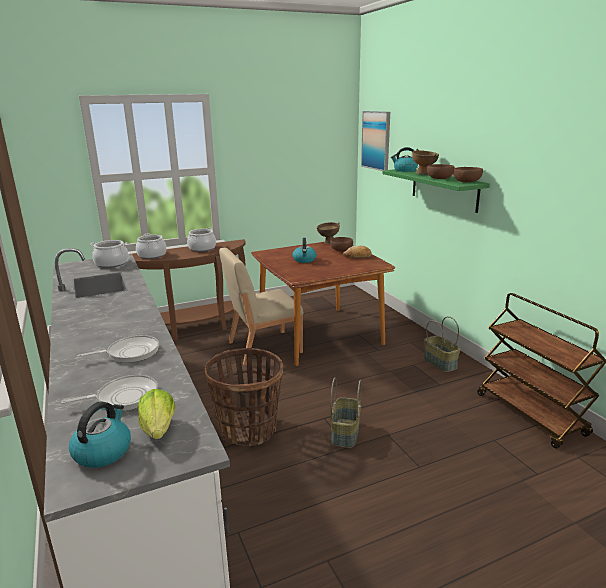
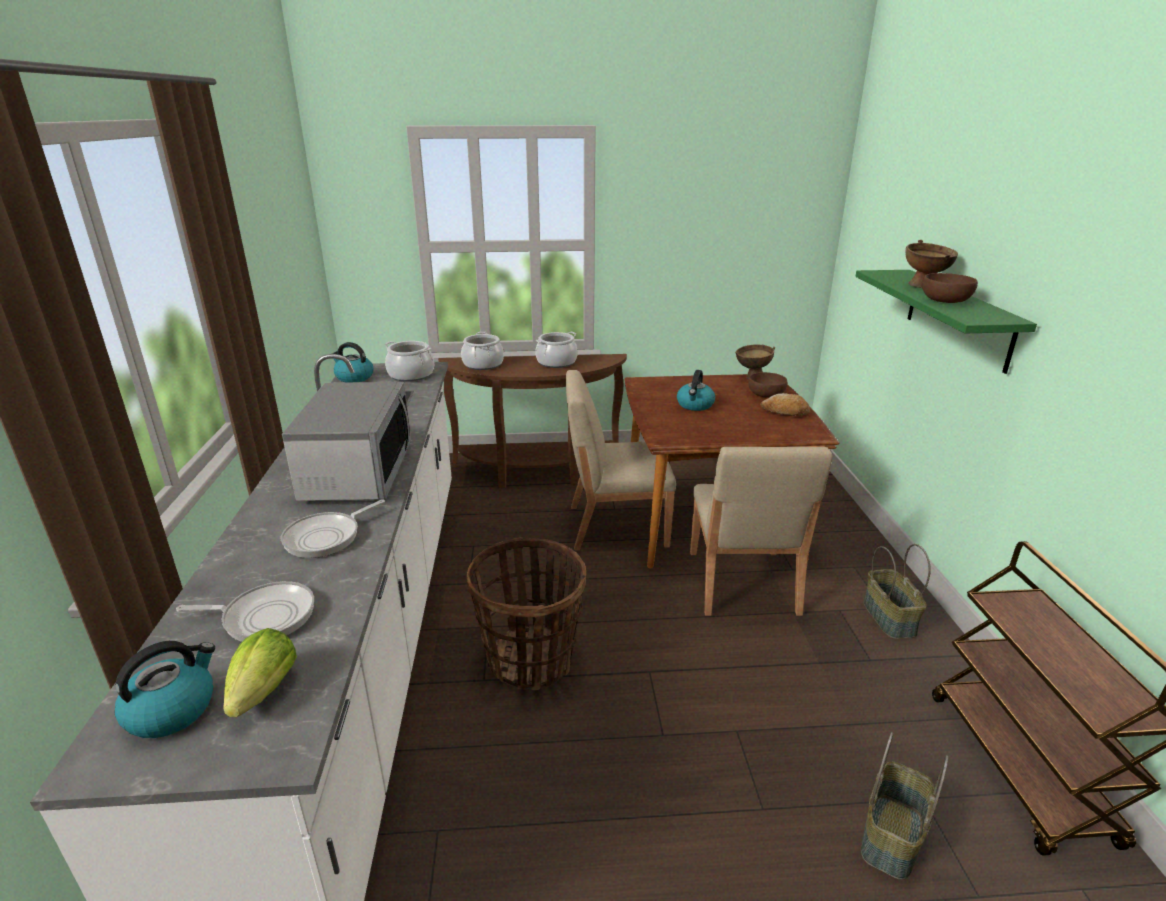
camera: 20 degrees right, 5 degrees up
frying pan [78,335,159,363] -> frying pan turned 135 degrees clockwise [281,499,385,558]
basket [330,377,362,448] -> basket moved to [861,732,949,880]
picture [361,111,390,171] -> none
kettle [391,147,418,172] -> kettle moved to [332,342,373,382]
brown bowl [453,167,483,182] -> none
none -> microwave [282,382,411,501]
none -> beige chair [690,447,832,616]

